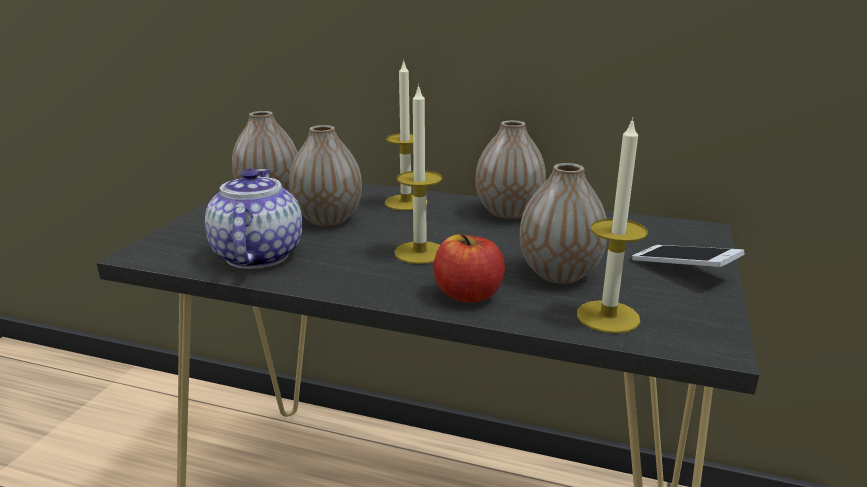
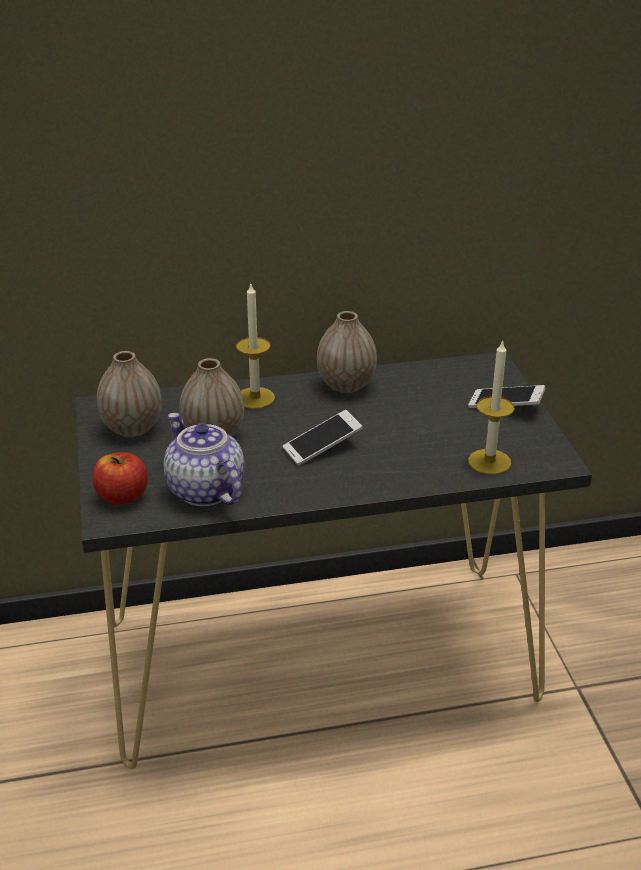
camera: 30 degrees left, 10 degrees up
candle [394,84,442,264] -> phone [282,410,363,466]
apple [434,234,505,303] -> apple moved to [92,452,148,505]
vase [520,163,607,284] -> none

